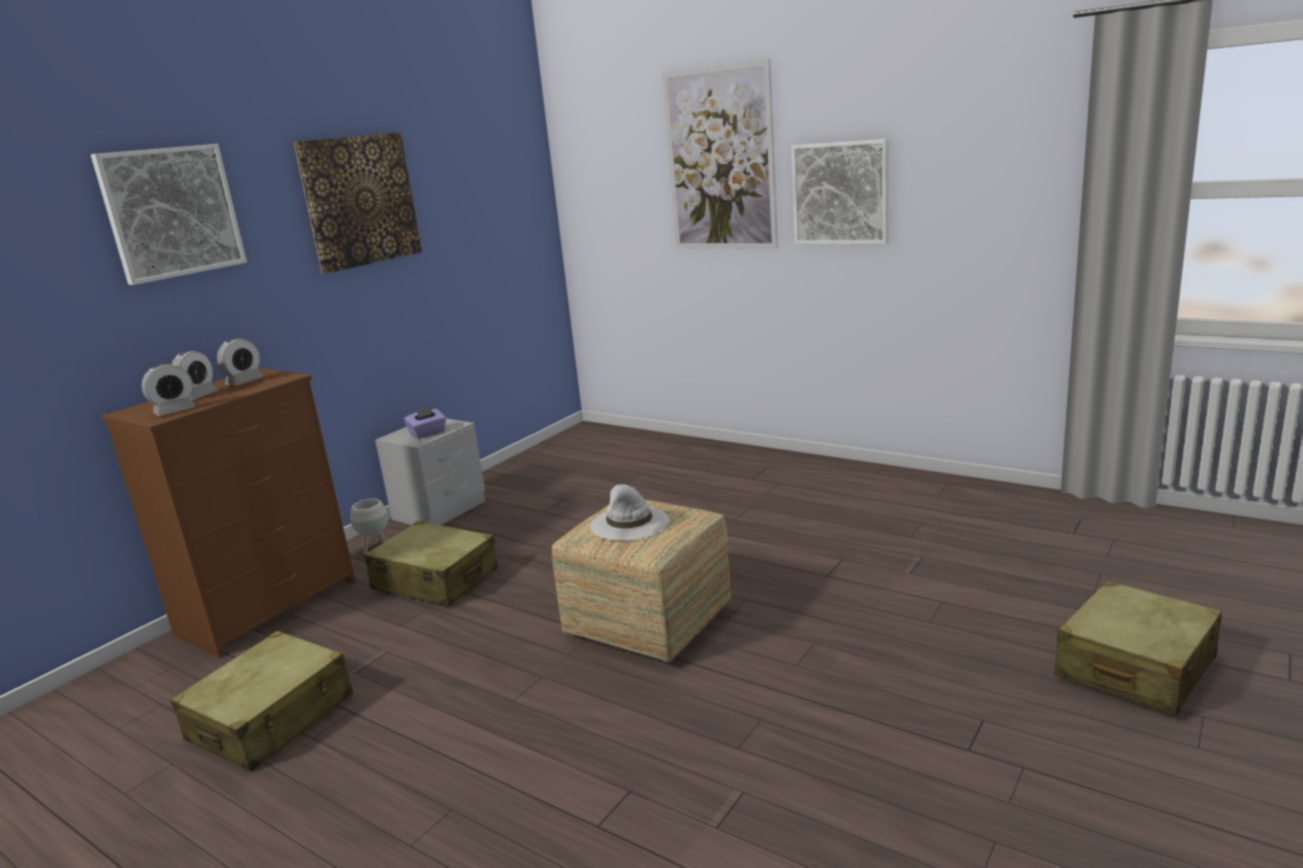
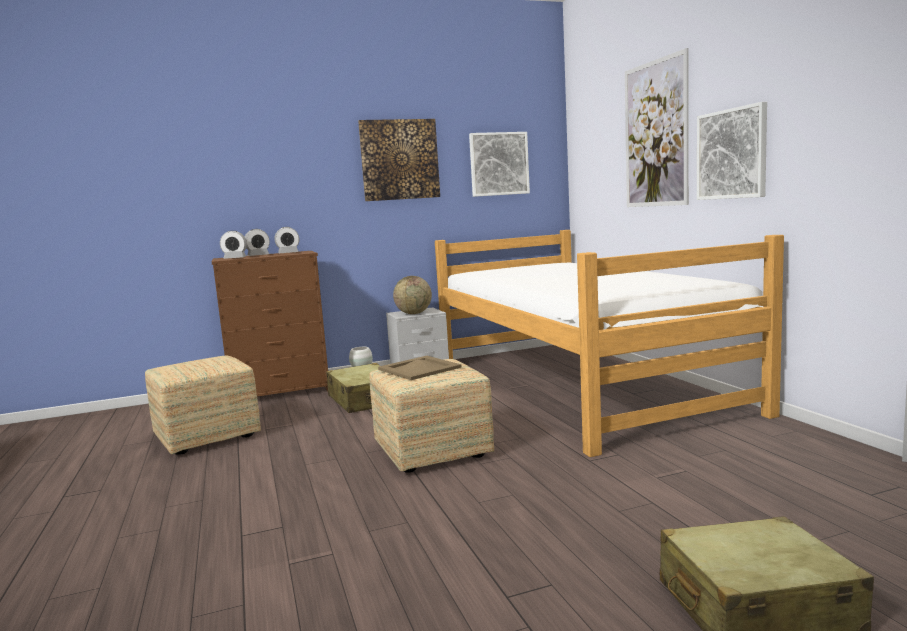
camera: 35 degrees right, 10 degrees down
picture [91,144,247,285] -> picture moved to [469,132,530,197]
beige suitcase [171,631,353,772] -> ottoman [145,356,261,455]
purple tissue box [404,406,446,439] -> globe [393,276,432,314]
white hat [590,484,669,541] -> beige tray [378,356,462,380]
none -> bed [435,230,784,457]

